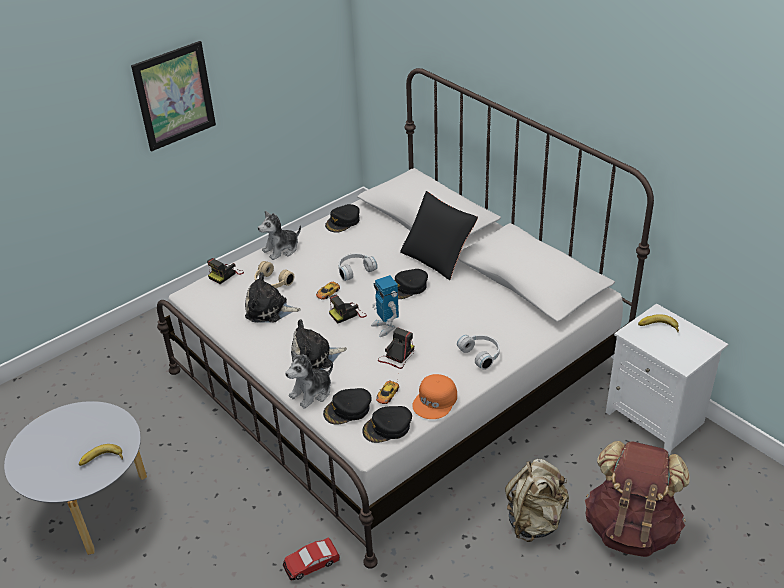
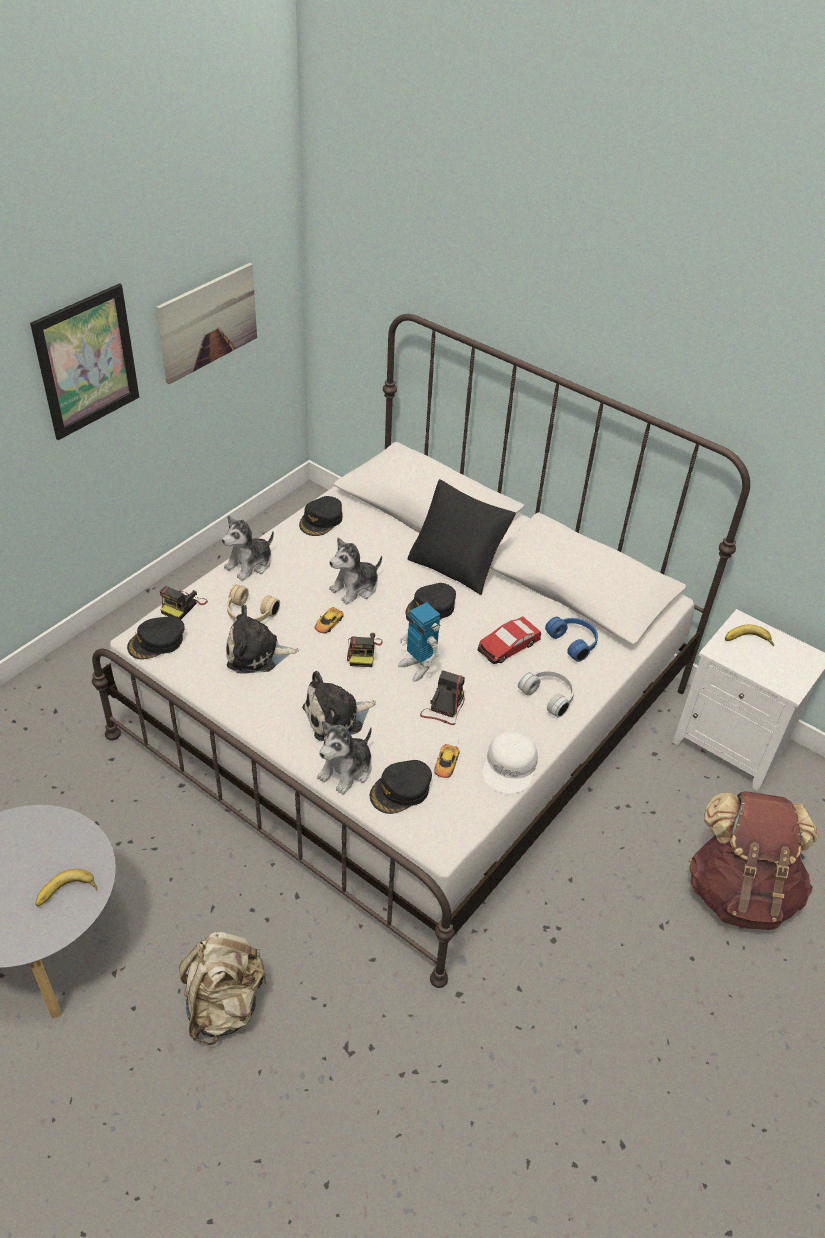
camera: 15 degrees left, 5 degrees up
toy car [283,537,340,580] -> toy car moved to [478,616,541,664]
camera [329,295,367,323] -> camera turned 45 degrees counterclockwise [347,633,383,667]
white headphones [338,253,378,281] -> plush toy [329,538,382,604]
black cap [362,406,412,443] -> black cap moved to [127,616,185,660]
orange cap [412,374,457,419] -> white cap [482,732,538,794]
beige backpack [505,459,569,542] -> beige backpack moved to [179,932,267,1045]
none -> picture [156,263,257,384]
none -> blue headphones [545,617,598,662]

